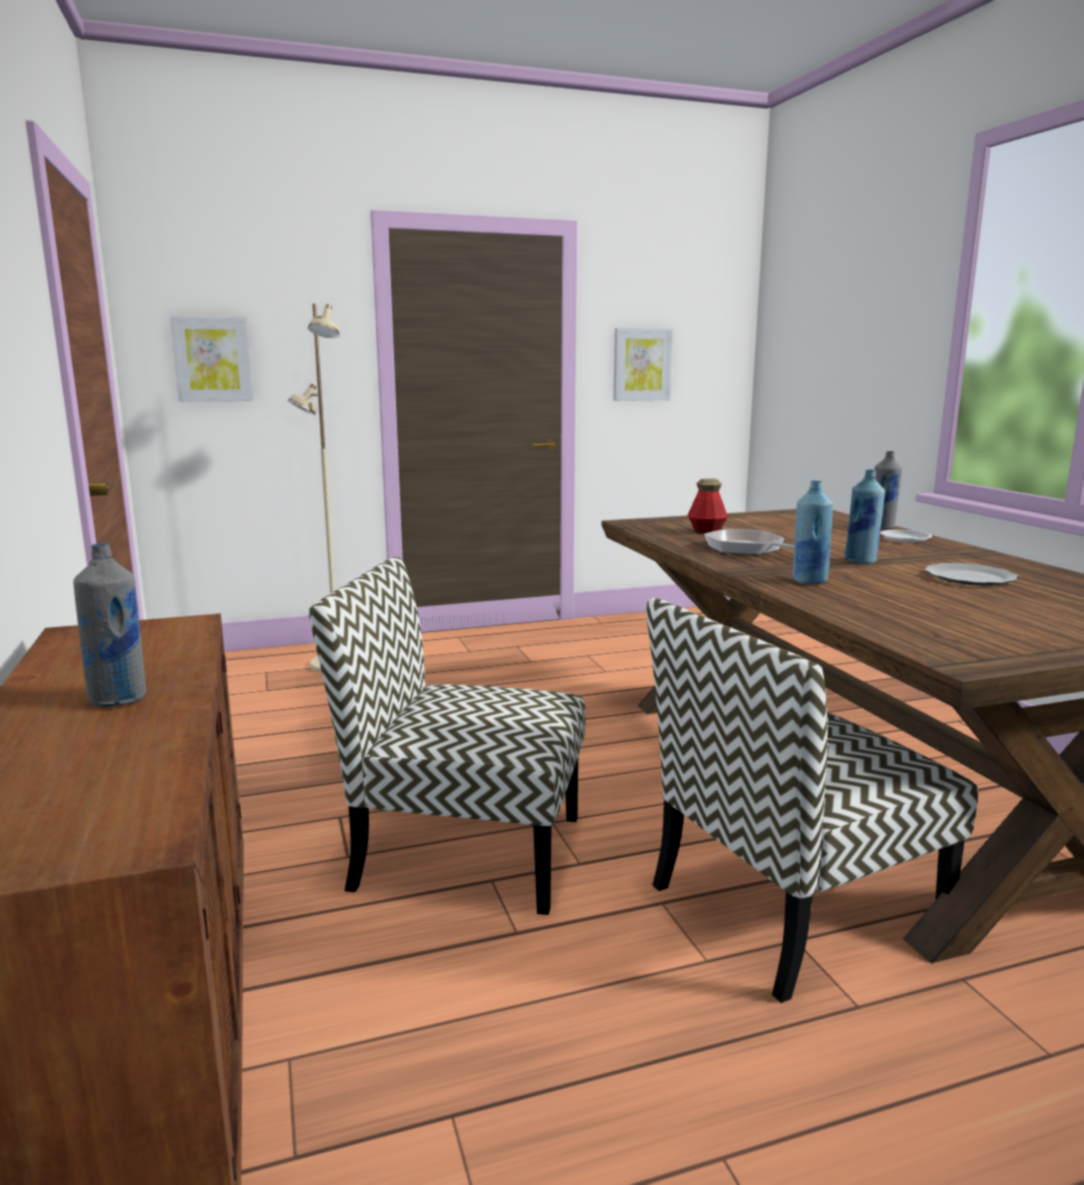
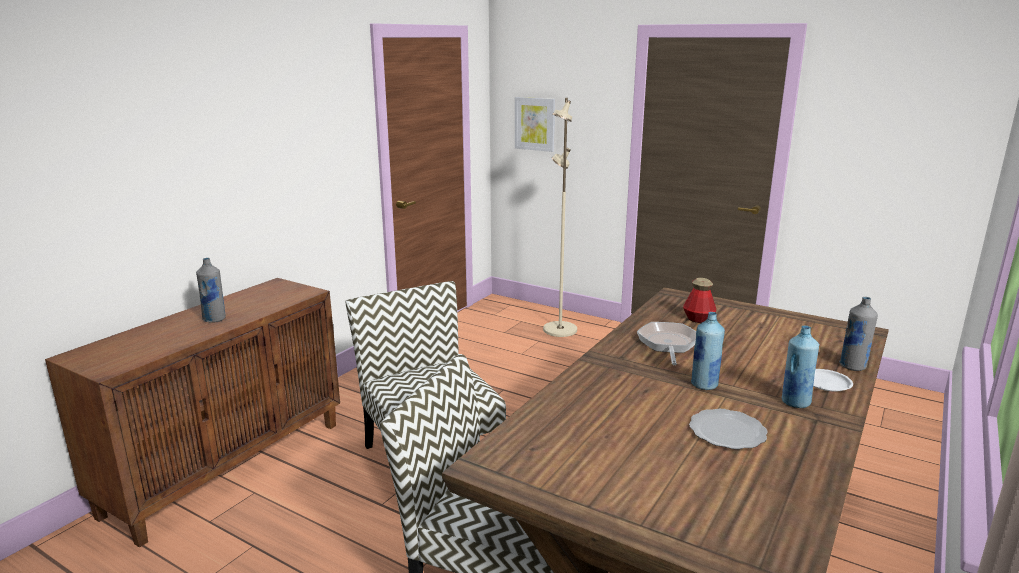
camera: 50 degrees right, 5 degrees up
picture [614,328,673,401] -> none
blue bottle [793,480,833,584] -> blue bottle moved to [782,326,819,408]

